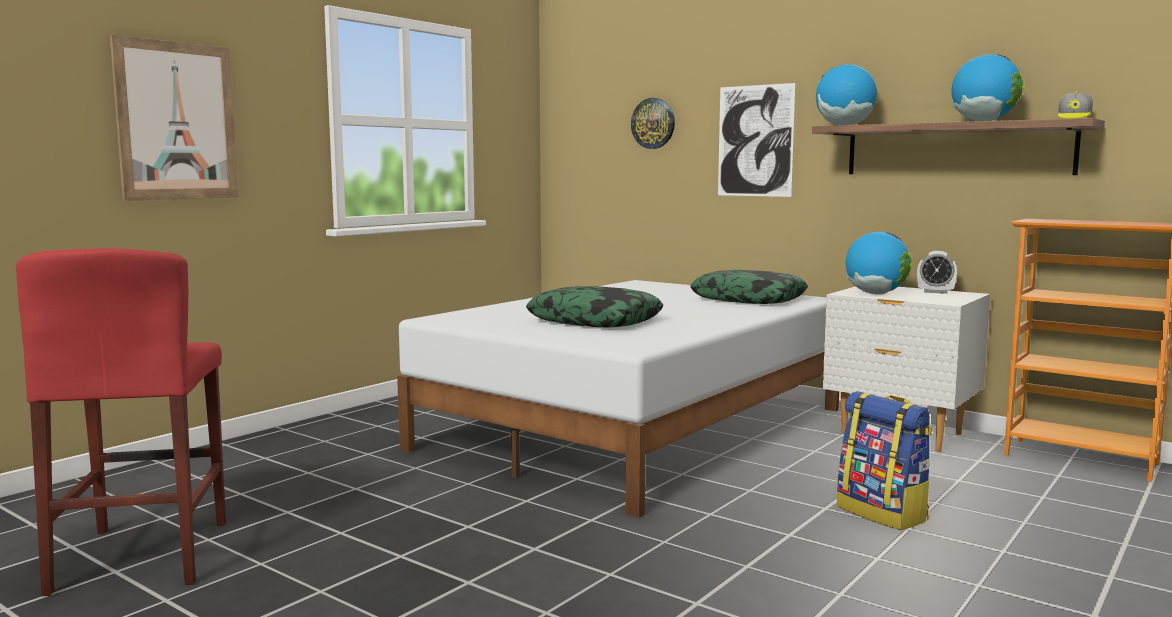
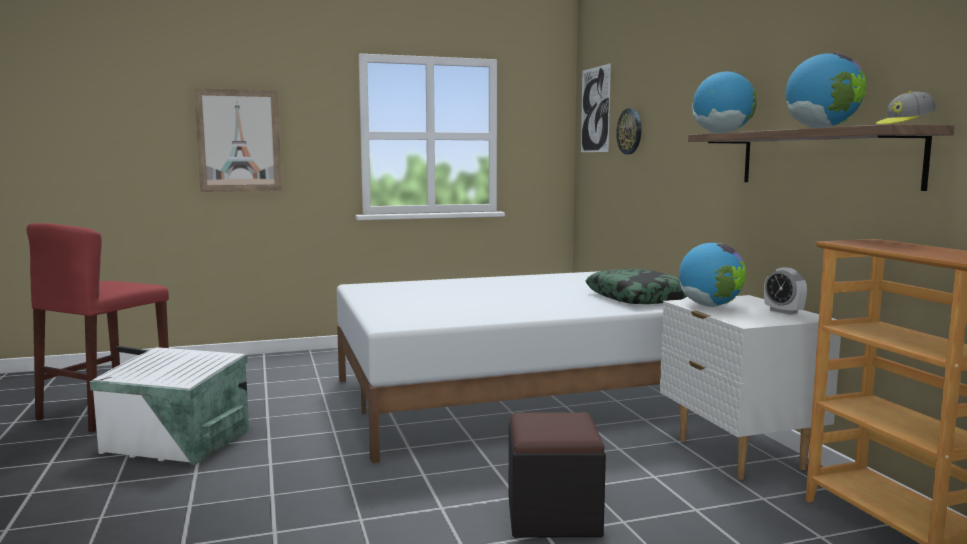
camera: 35 degrees right, 0 degrees up
pillow [526,286,663,328] -> none
picture [718,83,796,197] -> picture moved to [581,63,611,152]
backpack [837,391,932,530] -> black ottoman [508,412,606,538]
none -> white storage box [90,347,249,465]

